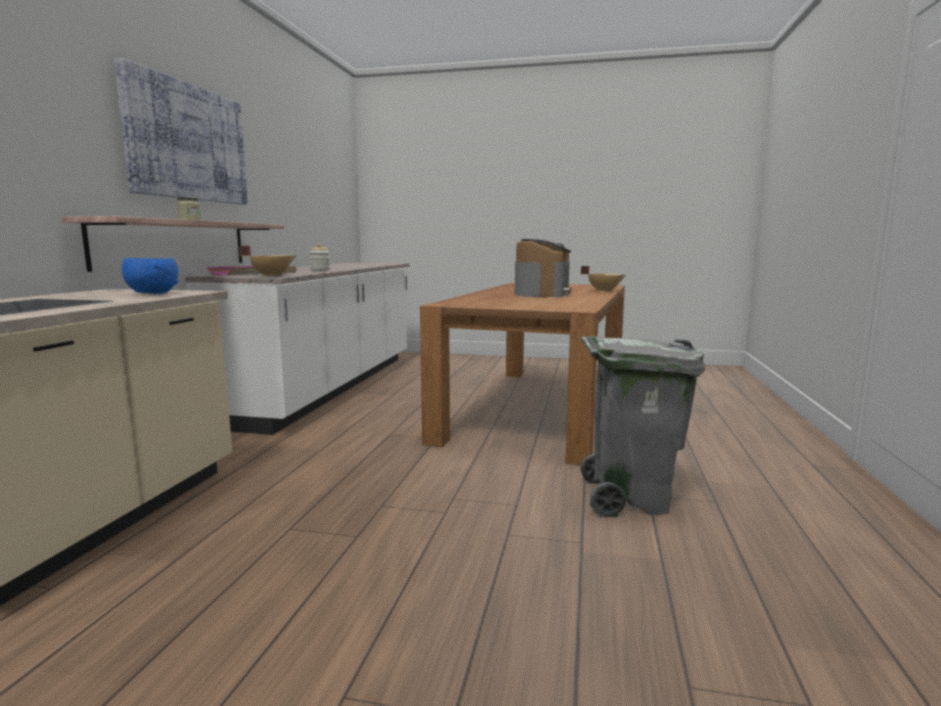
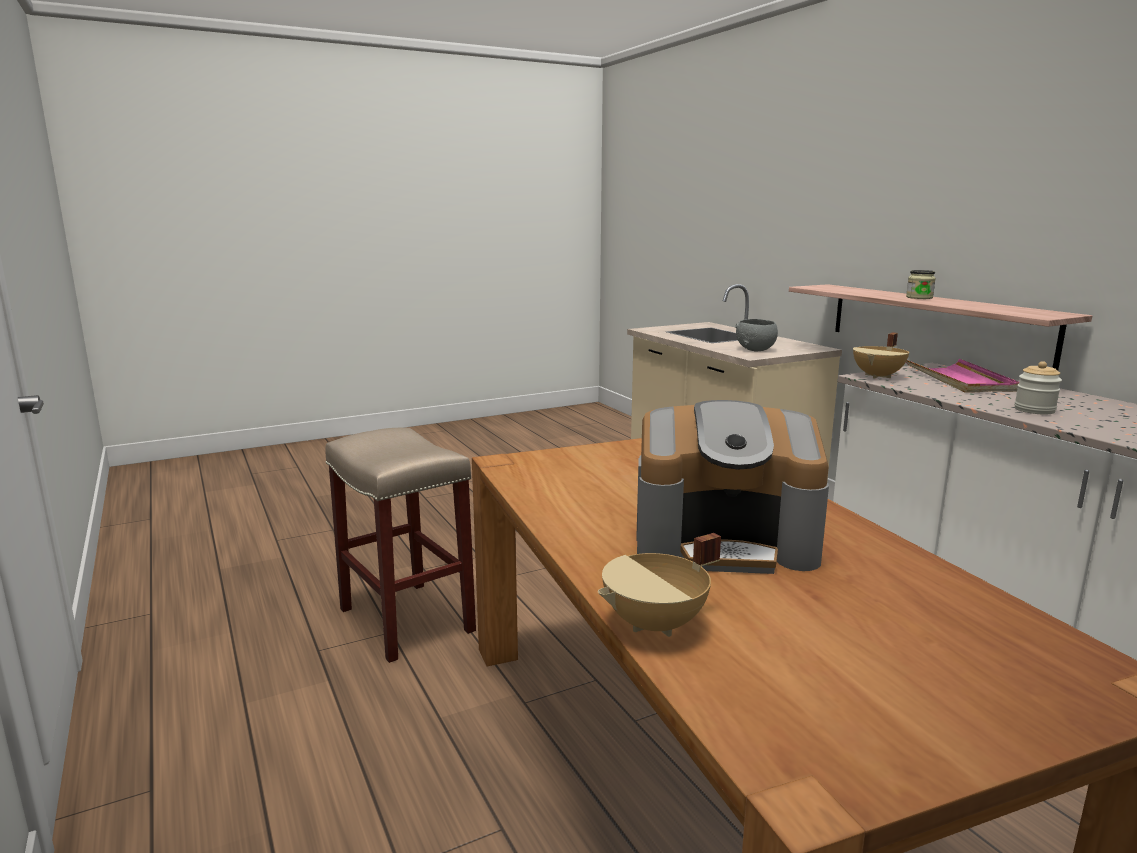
camera: 140 degrees right, 5 degrees up
picture [114,58,248,204] -> none
blue bowl [122,258,178,294] -> grey bowl [735,319,778,351]
coffee machine [515,239,572,297] -> coffee machine turned 60 degrees counterclockwise [637,400,829,574]
grey trash can [581,336,705,517] -> beige stool [325,428,476,663]

